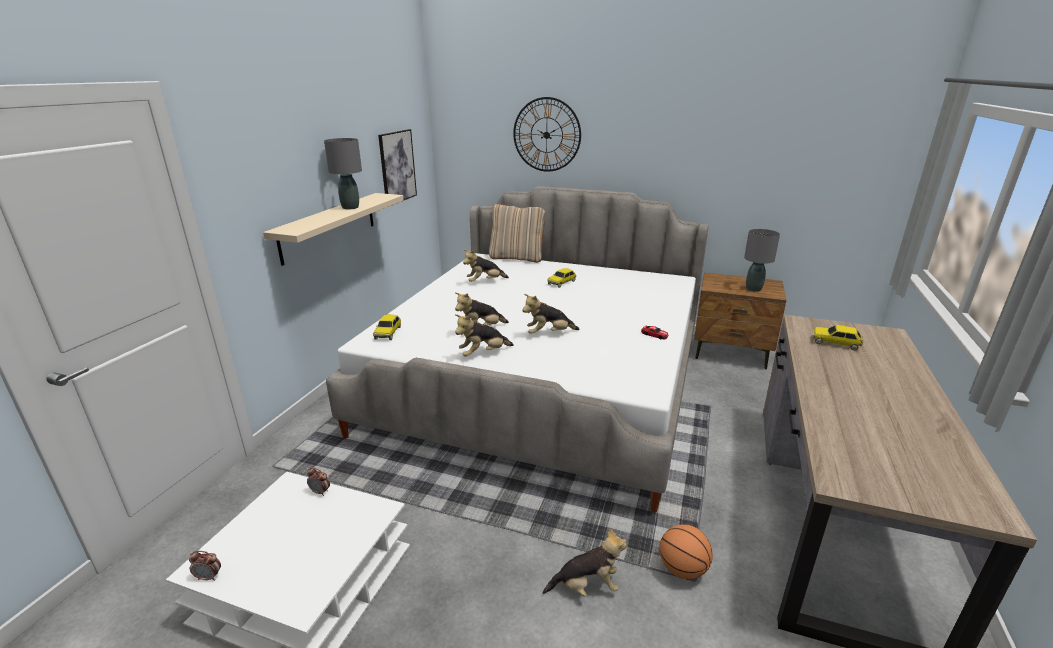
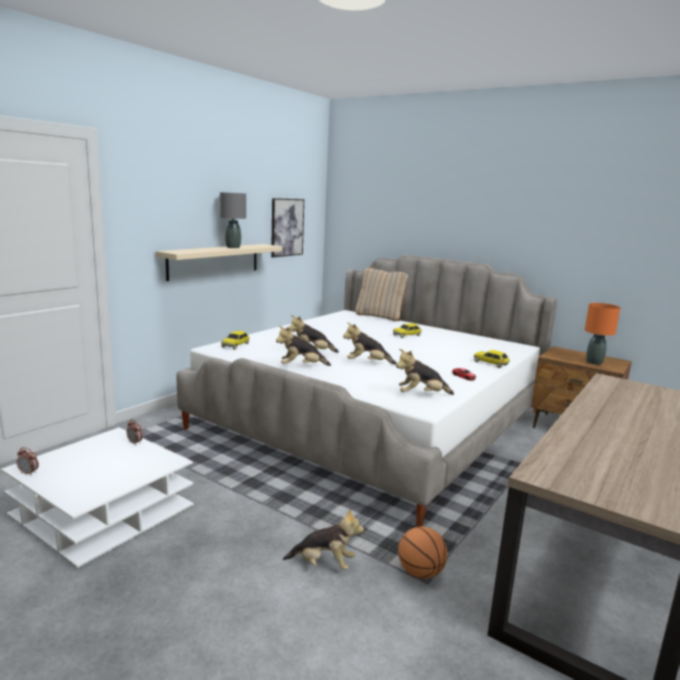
camera: 15 degrees right, 10 degrees down
plush toy [463,249,509,282] -> plush toy moved to [396,349,454,395]
wall clock [513,97,581,172] -> none
grey table lamp [744,229,780,292] -> orange table lamp [585,303,620,365]
toy car [813,325,863,350] -> toy car moved to [474,350,510,368]

